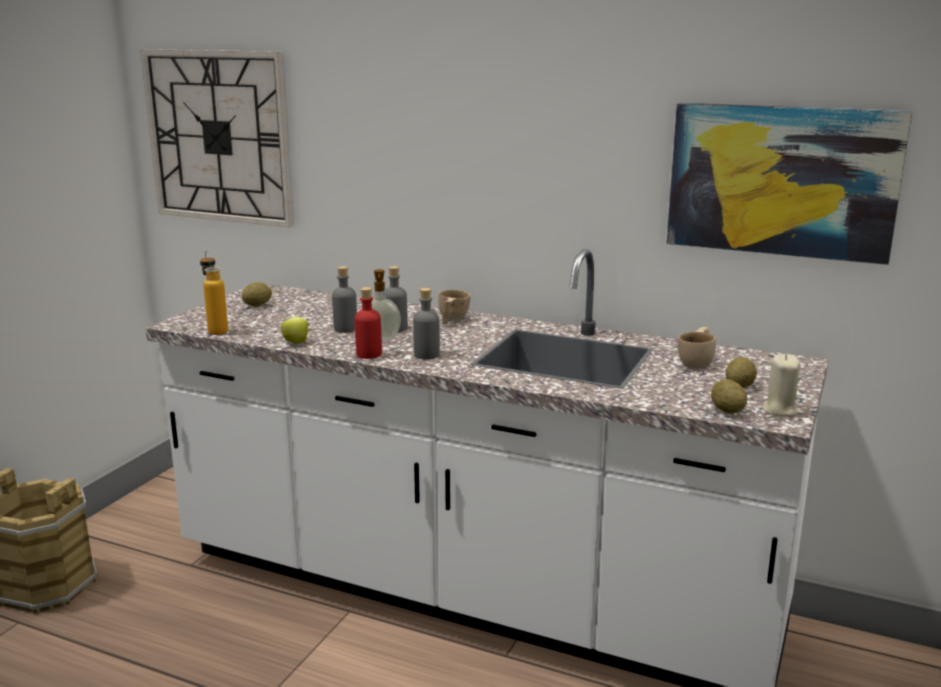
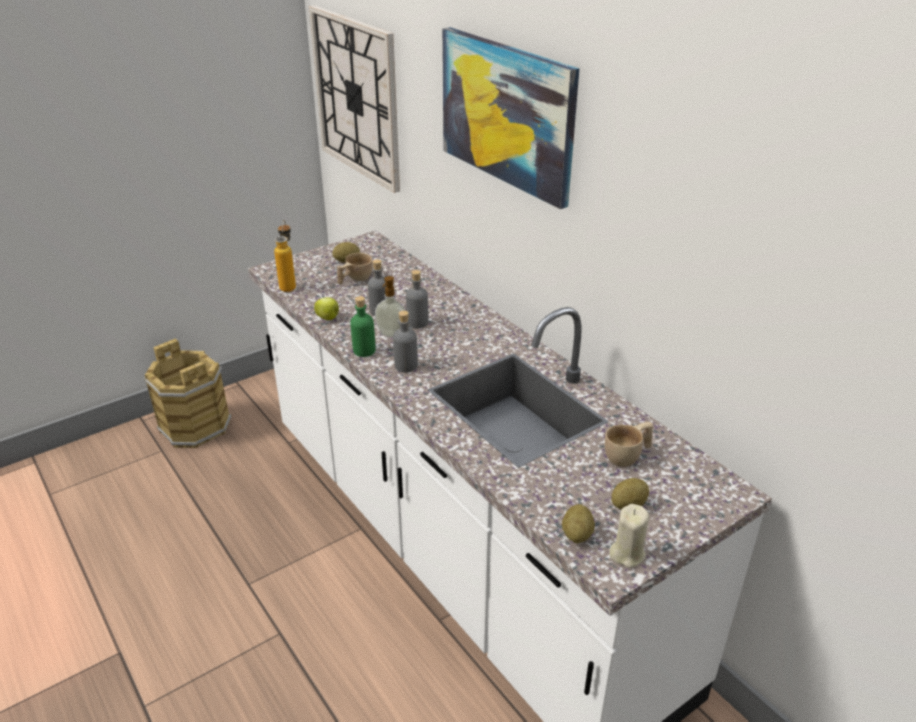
camera: 30 degrees right, 15 degrees up
red bottle [355,287,382,359] -> green bottle [350,296,376,357]
beige cup [438,290,470,324] -> beige cup moved to [337,253,373,284]
picture [667,103,912,265] -> picture moved to [442,27,579,209]

